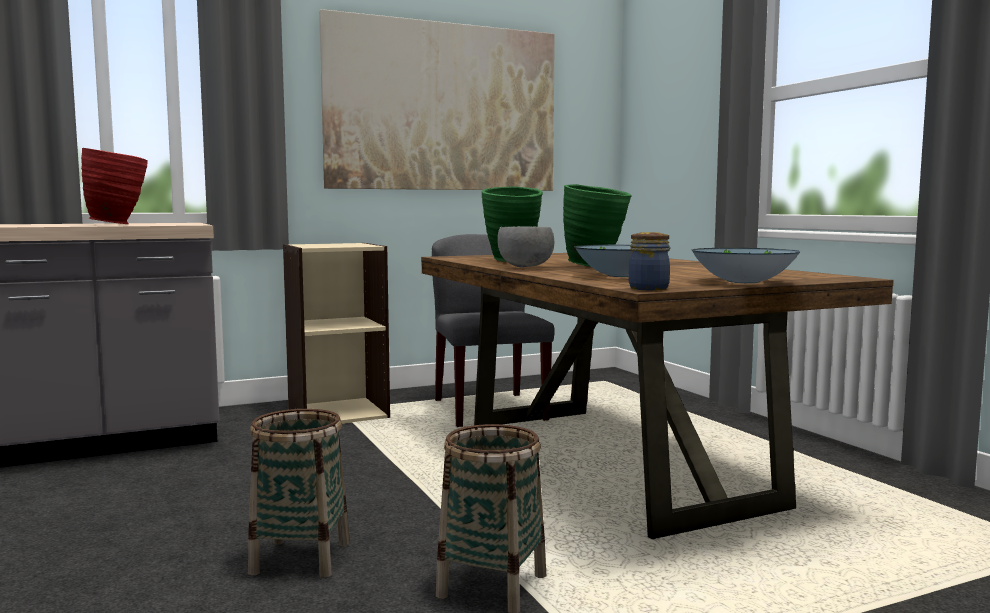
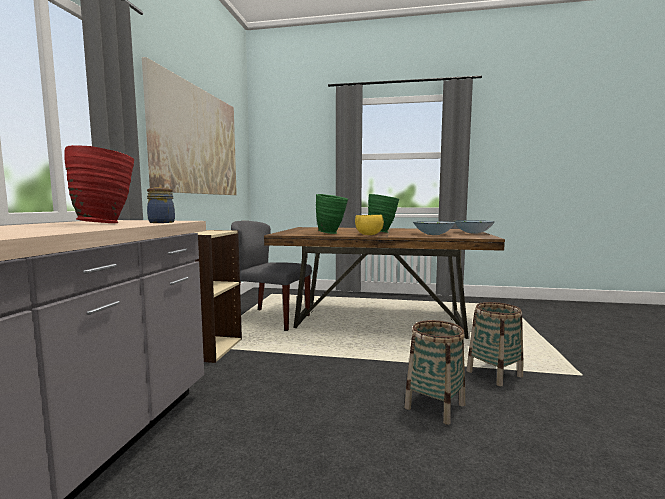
camera: 55 degrees left, 0 degrees up
grey bowl [497,226,554,267] -> yellow bowl [355,215,384,235]
jar [628,232,670,291] -> jar moved to [147,188,175,223]

